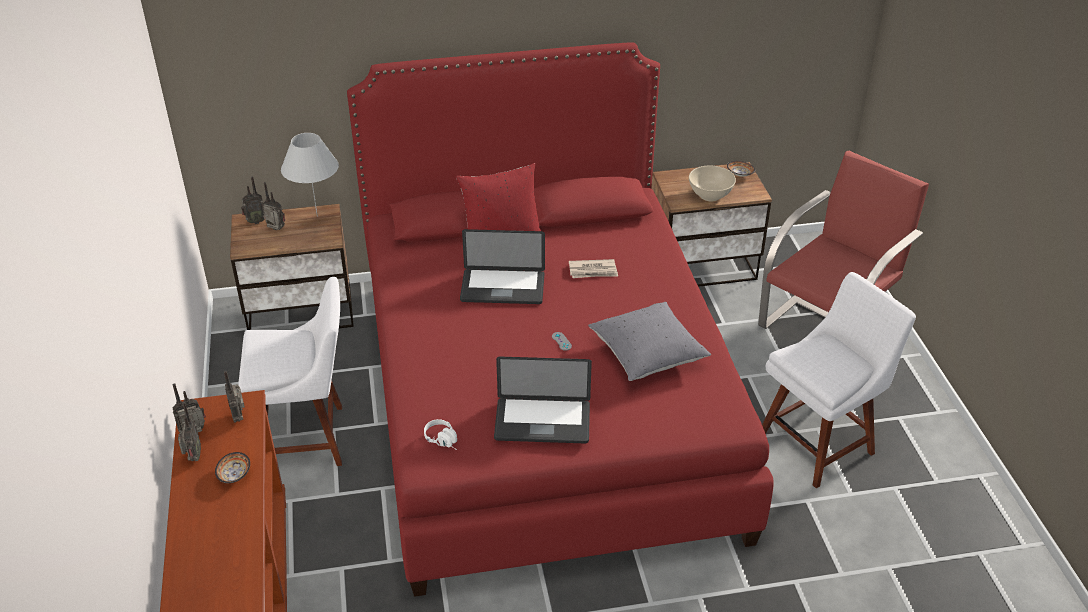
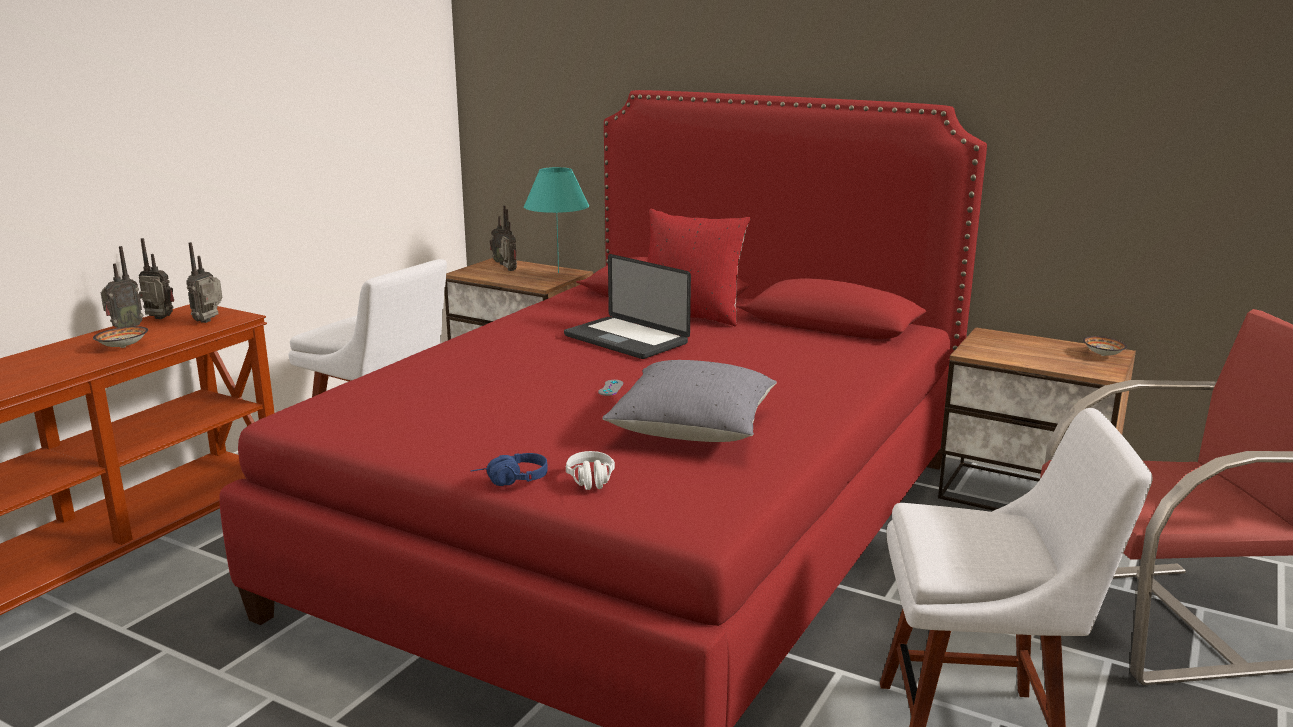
camera: 40 degrees right, 20 degrees down
white table lamp [281,133,339,217] -> turquoise table lamp [524,167,589,273]
white headphones [424,419,457,450] -> white headphones moved to [566,451,615,490]
laptop [494,357,592,443] -> none
newspaper [569,259,618,278] -> none
beige bowl [689,166,736,201] -> none
none -> blue headphones [471,453,548,486]

